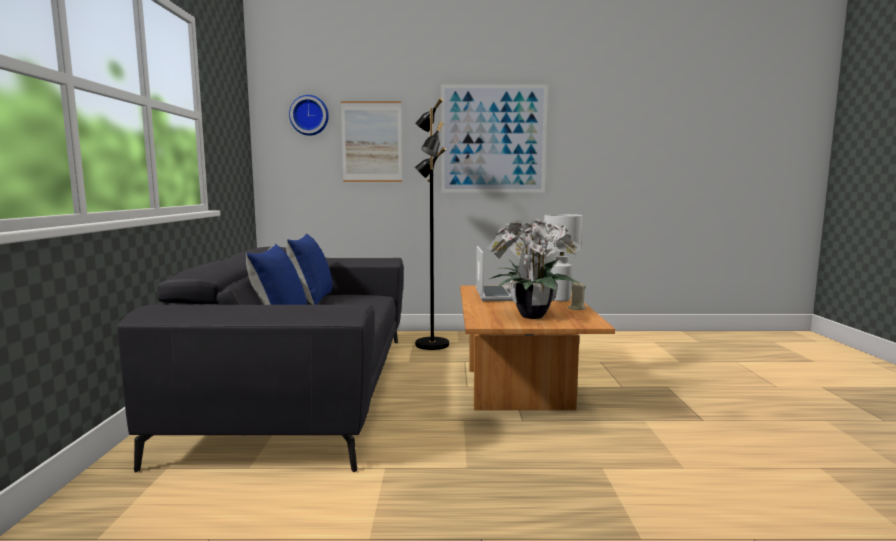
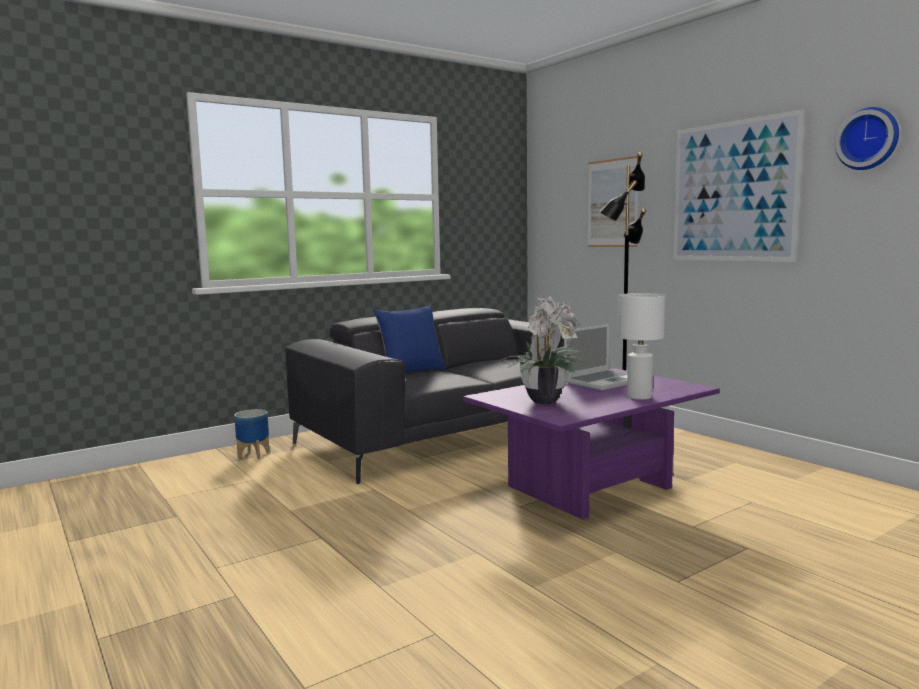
camera: 55 degrees right, 0 degrees up
blue pillow [286,233,332,305] -> none
wall clock [289,95,329,136] -> wall clock moved to [835,107,899,170]
brown coffee table [460,285,615,410] -> purple coffee table [463,368,720,520]
beige candle [568,281,586,310] -> none
none -> planter [234,409,270,459]

